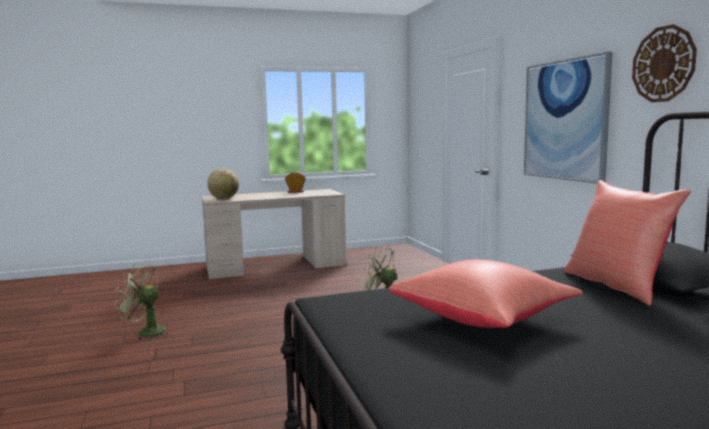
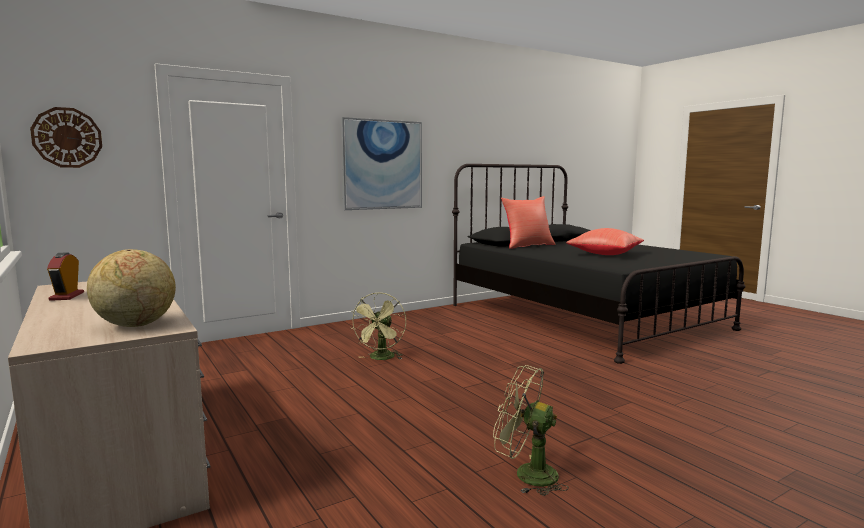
camera: 105 degrees left, 0 degrees up
green fan [114,264,168,340] -> green fan turned 120 degrees clockwise [493,365,569,496]
wall clock [632,24,697,102] -> wall clock moved to [30,107,102,168]

